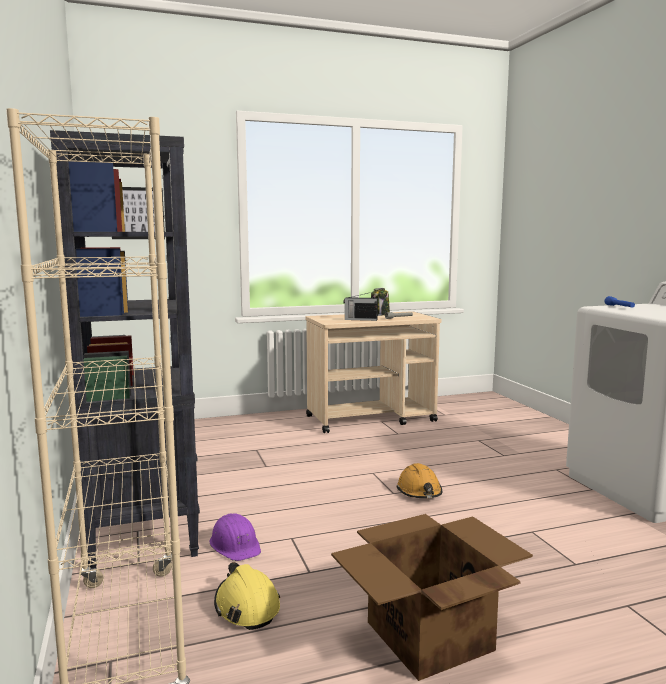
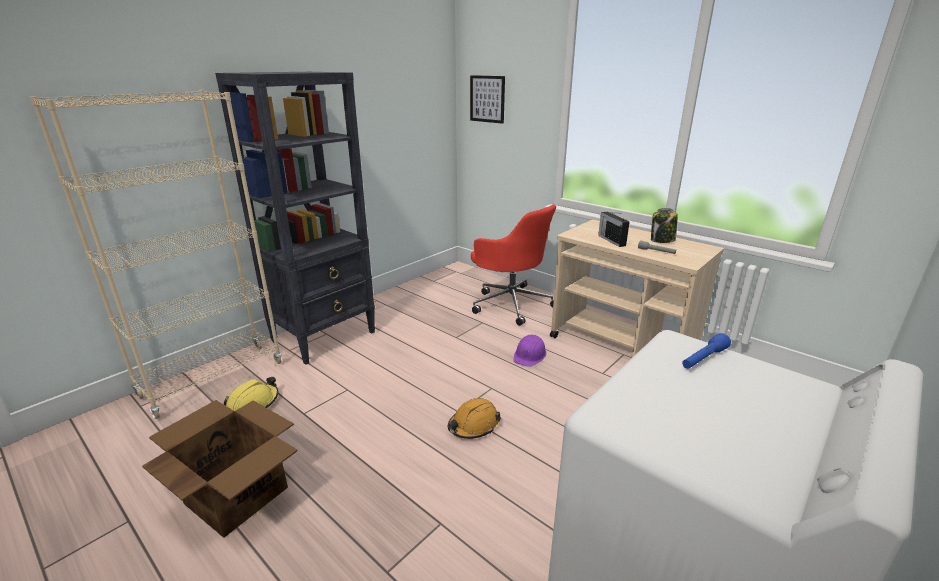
camera: 60 degrees right, 15 degrees up
purple hard hat [210,513,261,561] -> purple hard hat moved to [514,334,546,367]
none -> red office chair [471,204,556,326]

